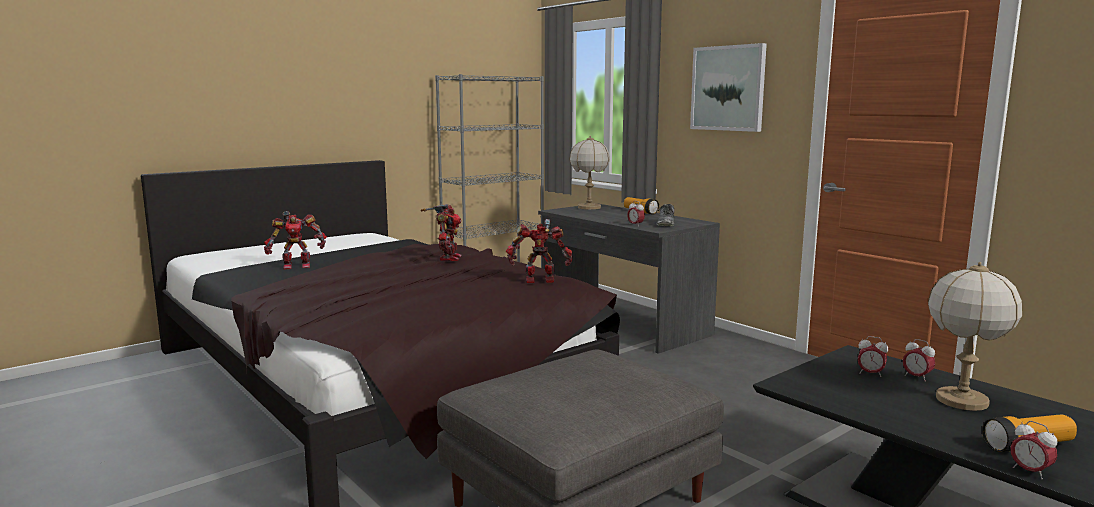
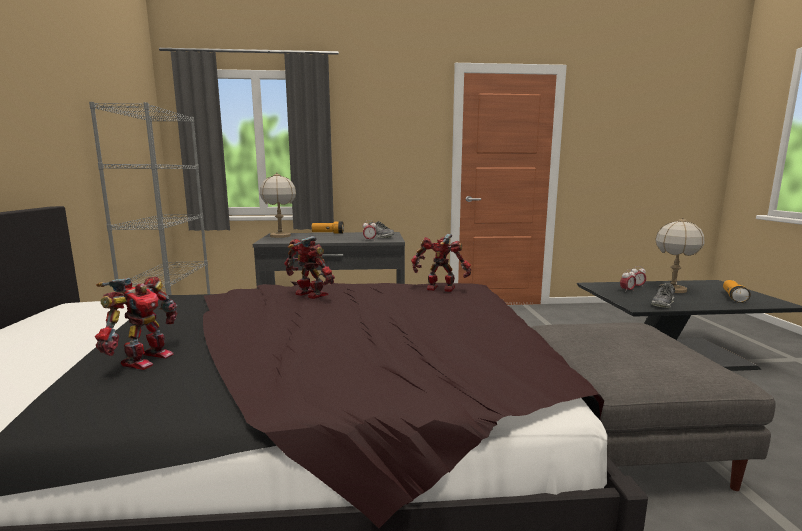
camera: 55 degrees left, 0 degrees up
toy robot [506,219,573,283] -> toy robot turned 75 degrees clockwise [411,233,471,292]
picture [690,43,767,132] -> none
alarm clock [1010,421,1058,479] -> none
none -> shoe [651,283,675,308]

